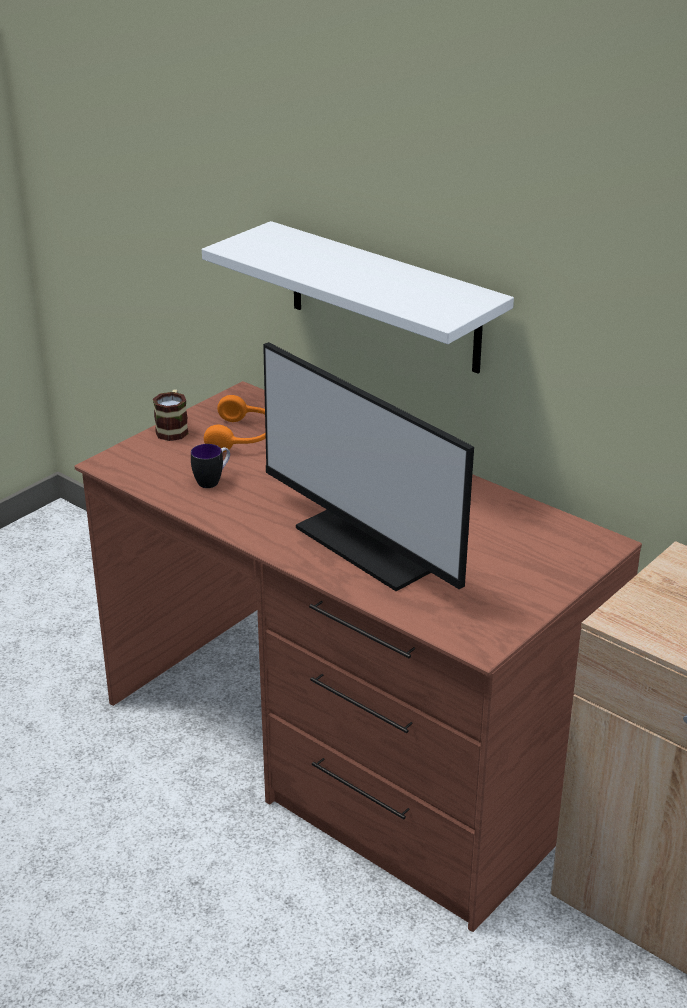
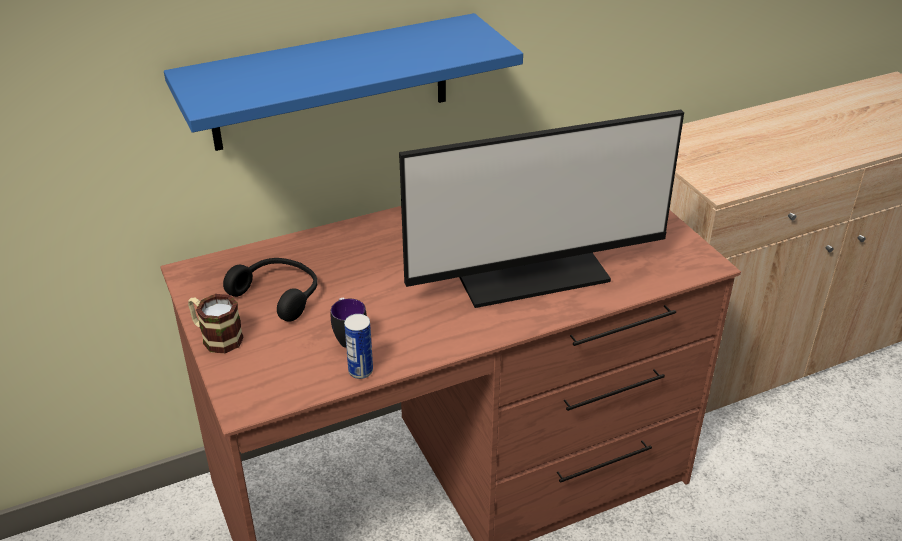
camera: 65 degrees left, 5 degrees up
white shelf [202,221,514,373] -> blue shelf [164,13,523,151]
orange headphones [204,395,266,452] -> black headphones [223,258,318,322]
none -> can [344,314,373,379]

